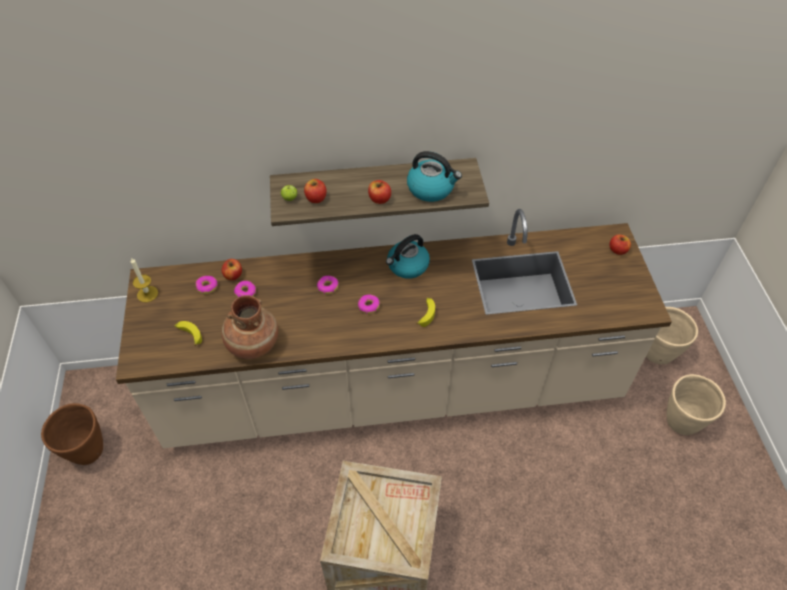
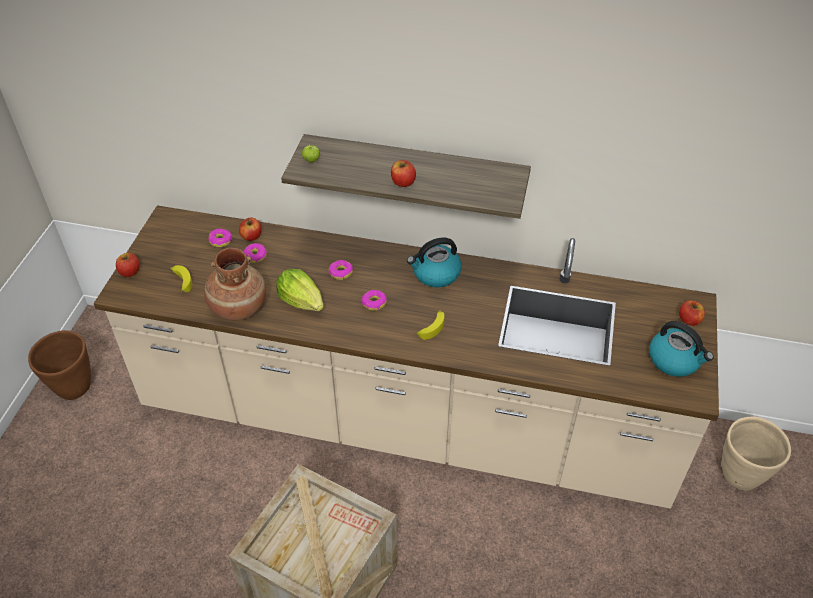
camera: 20 degrees right, 5 degrees down
candle [131,258,158,302] -> none
apple [304,179,327,203] -> apple moved to [116,253,140,277]
kettle [407,151,462,202] -> kettle moved to [649,321,714,377]
beige planter [666,374,726,435] -> none
none -> lettuce [276,269,324,311]

